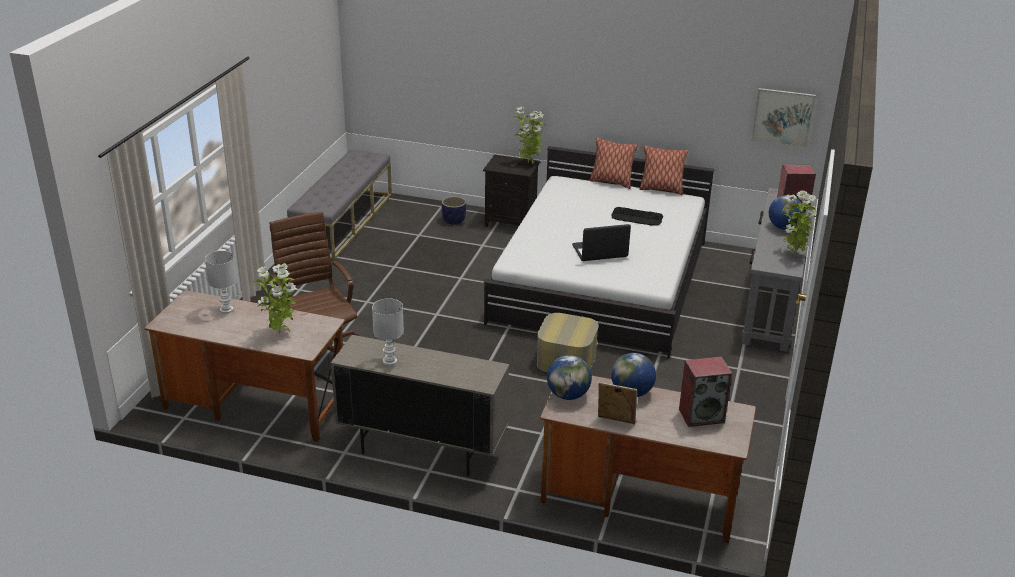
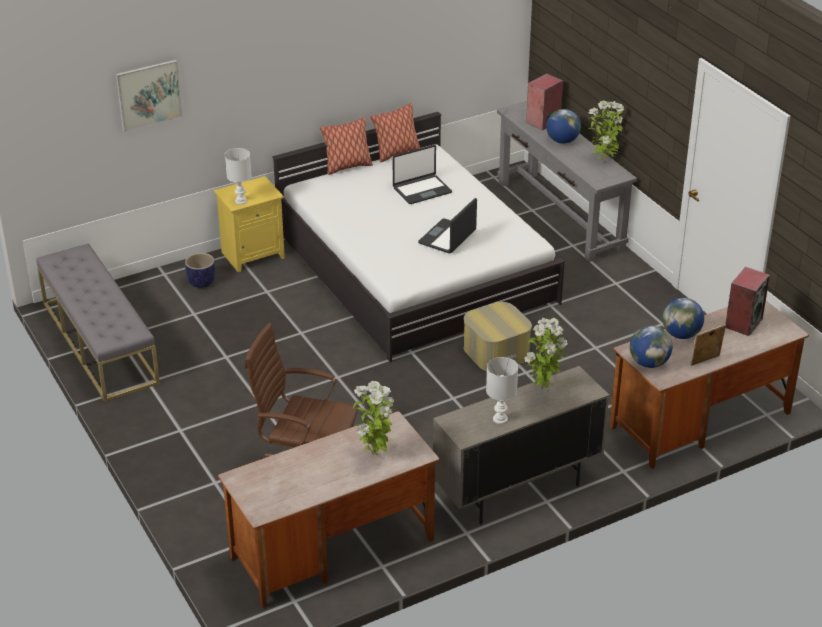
camera: 45 degrees left, 5 degrees up
white table lamp [205,251,237,314] -> white table lamp moved to [225,148,252,205]
black nightstand [483,155,540,227] -> yellow nightstand [214,176,285,272]
potted plant [513,107,546,164] -> potted plant moved to [524,318,568,388]
keyboard [611,207,663,226] -> laptop [393,145,452,204]
picture [751,88,816,148] -> picture moved to [116,60,183,132]

